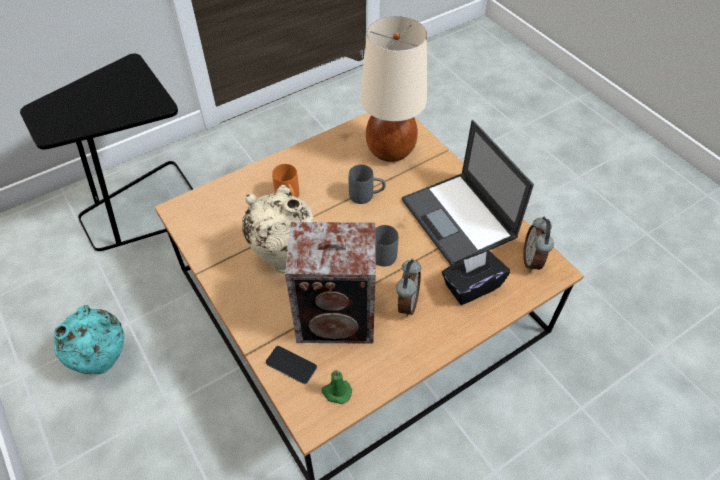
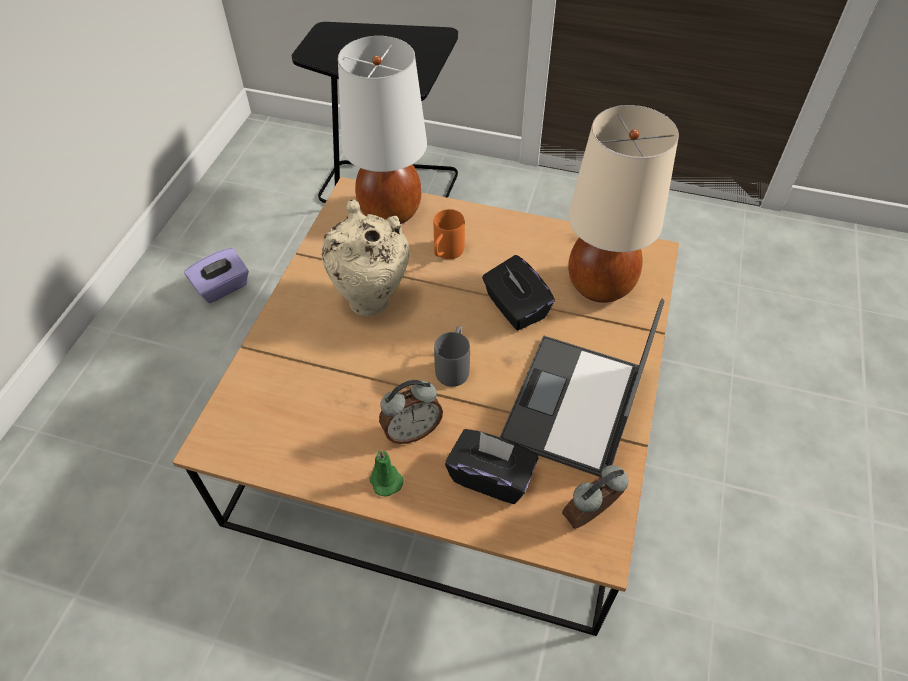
camera: 50 degrees right, 0 degrees up
turquoise vase [54,305,125,374] -> purple tissue box [184,248,249,303]
phone [266,346,317,384] -> none
speaker [285,222,376,344] -> none
green candle [321,370,352,404] -> green candle moved to [370,450,404,497]
grey mug [349,165,386,204] -> black tissue box [482,255,555,330]
none -> white table lamp [338,36,427,224]

